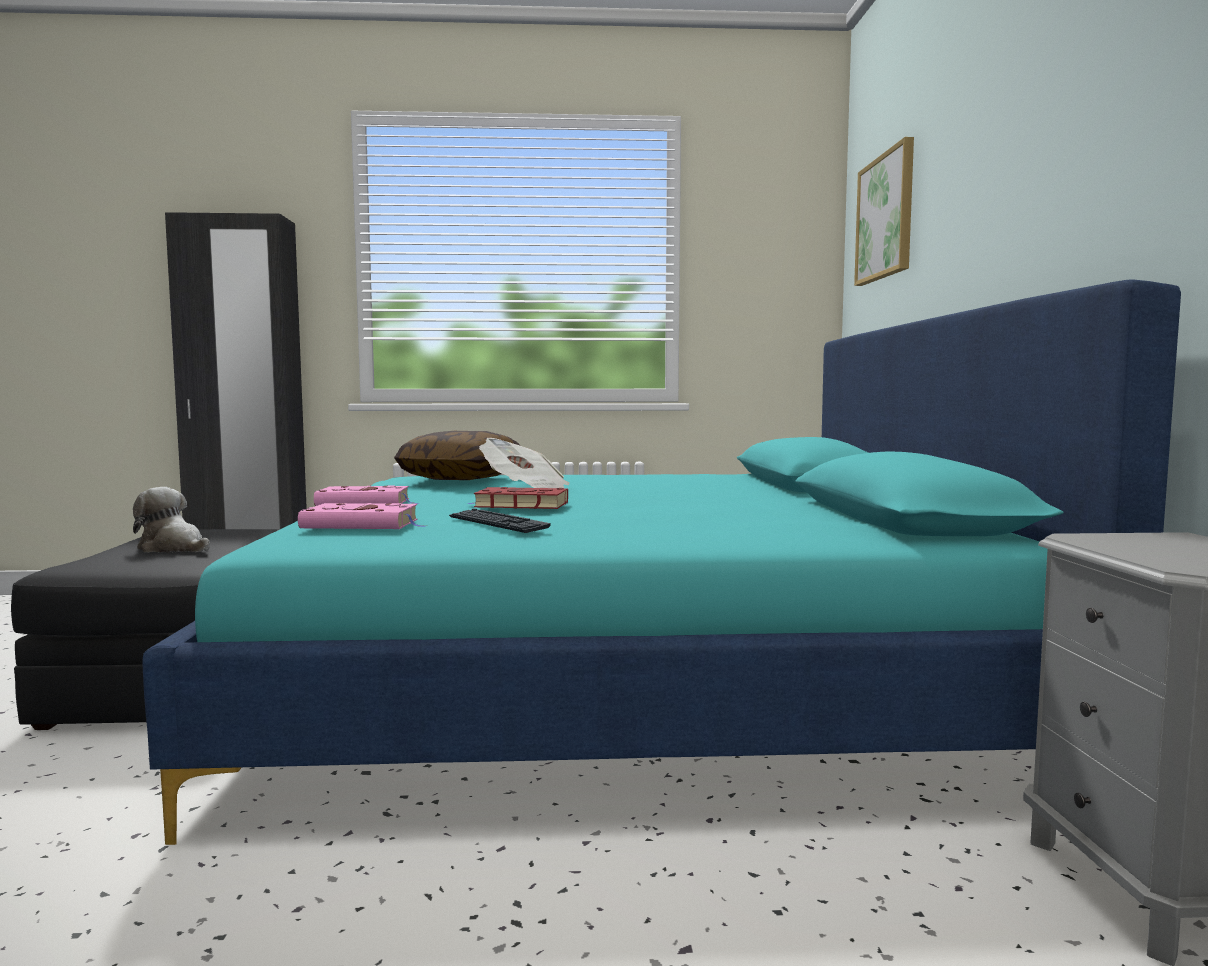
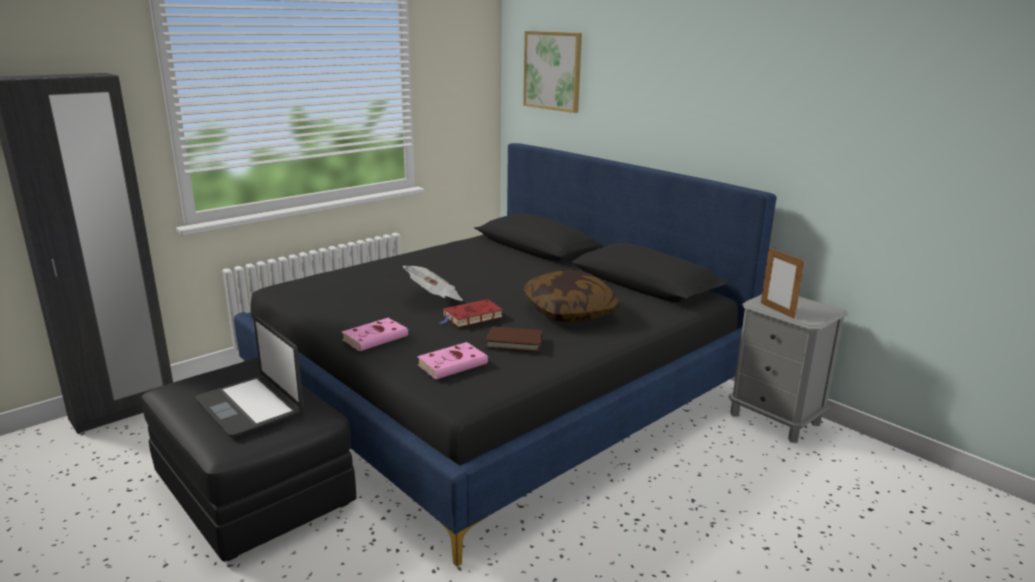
camera: 40 degrees left, 15 degrees up
plush toy [133,487,210,553] -> laptop [195,317,304,437]
turquoise bed [142,279,1181,845] -> black bed [234,143,777,567]
pillow [394,431,519,480] -> pillow moved to [524,271,620,322]
keyboard [449,508,551,533] -> brown book [485,326,543,352]
none -> picture frame [761,247,804,319]

